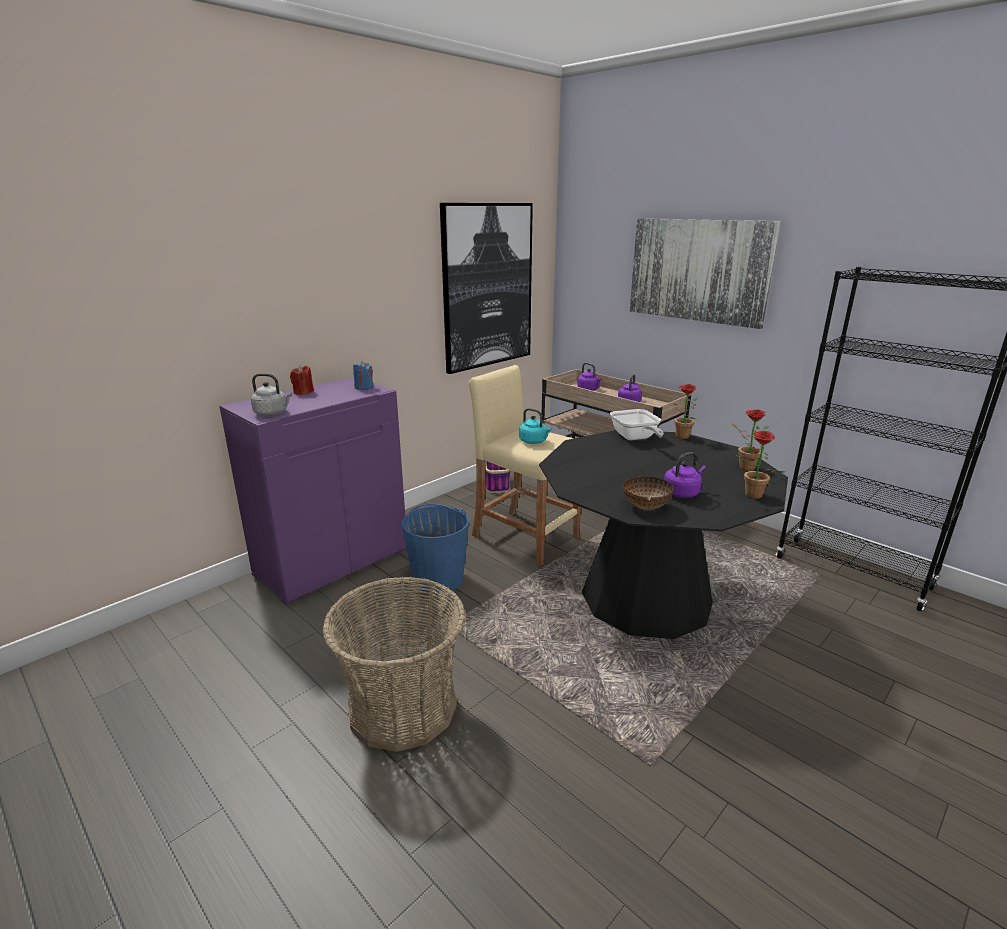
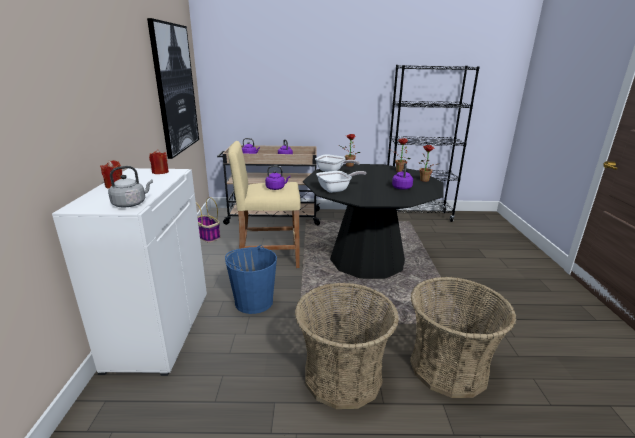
camera: 45 degrees left, 0 degrees up
purple cabinet [219,377,407,605] -> white cabinet [52,168,207,376]
blue candle [353,361,373,390] -> red candle [149,149,169,174]
turquoise kettle [519,408,552,444] -> purple kettle [265,166,290,190]
bowl [623,476,674,510] -> none
picture [630,219,781,329] -> none
none -> frying pan [316,171,367,193]
none -> basket [410,277,517,398]

